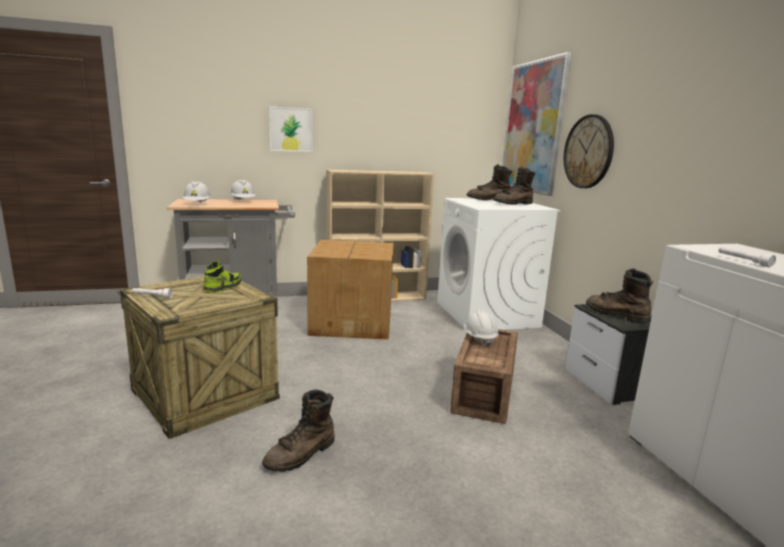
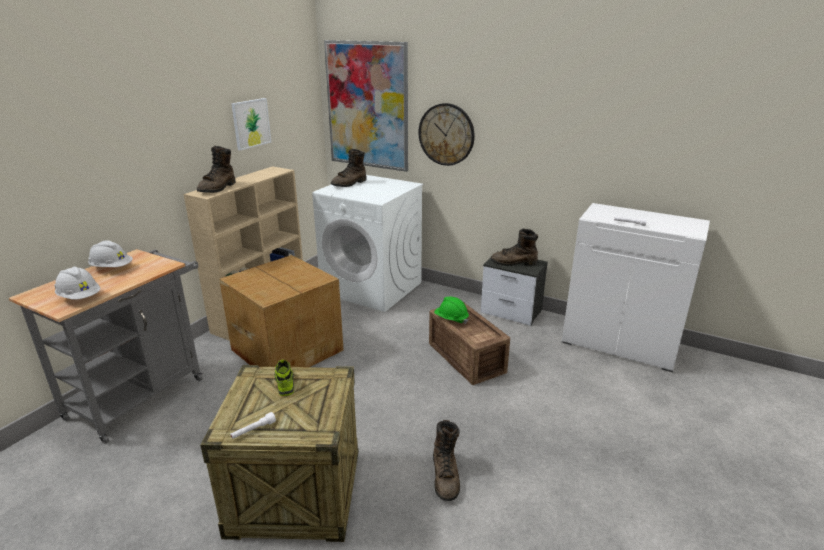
camera: 45 degrees left, 10 degrees up
picture [269,106,313,152] -> picture moved to [231,98,271,150]
white hard hat [464,310,499,347] -> green hard hat [434,297,469,324]
brown boot [493,166,535,205] -> brown boot moved to [197,146,235,193]

